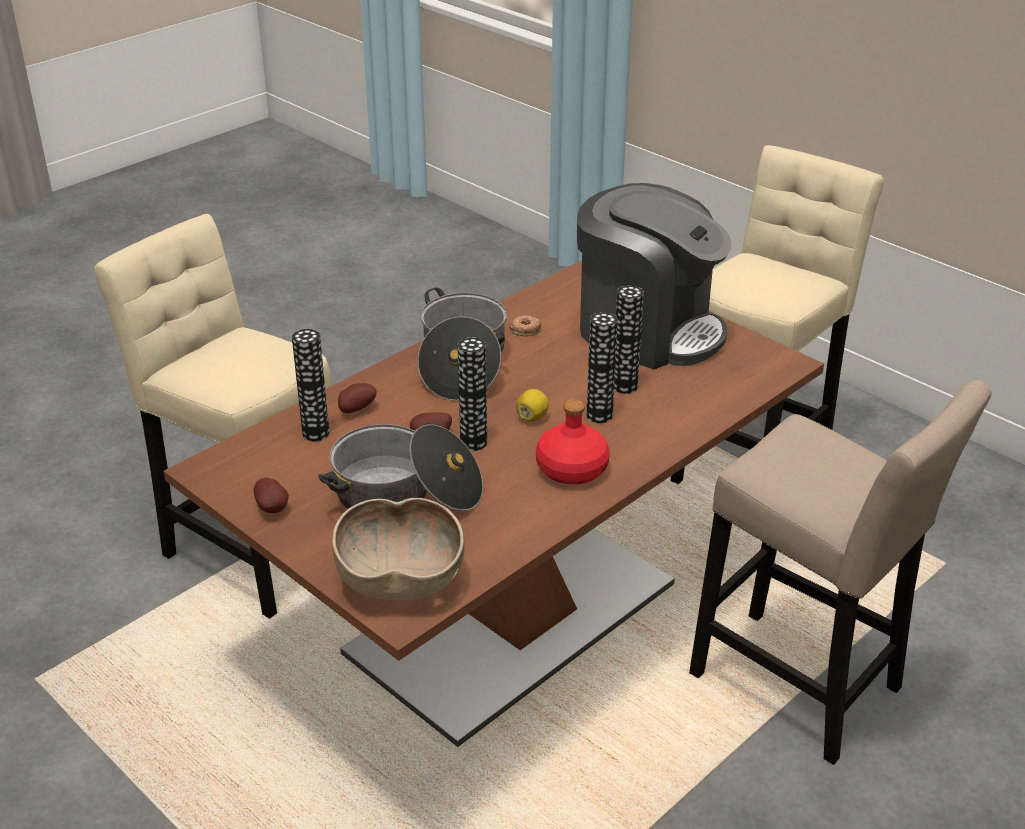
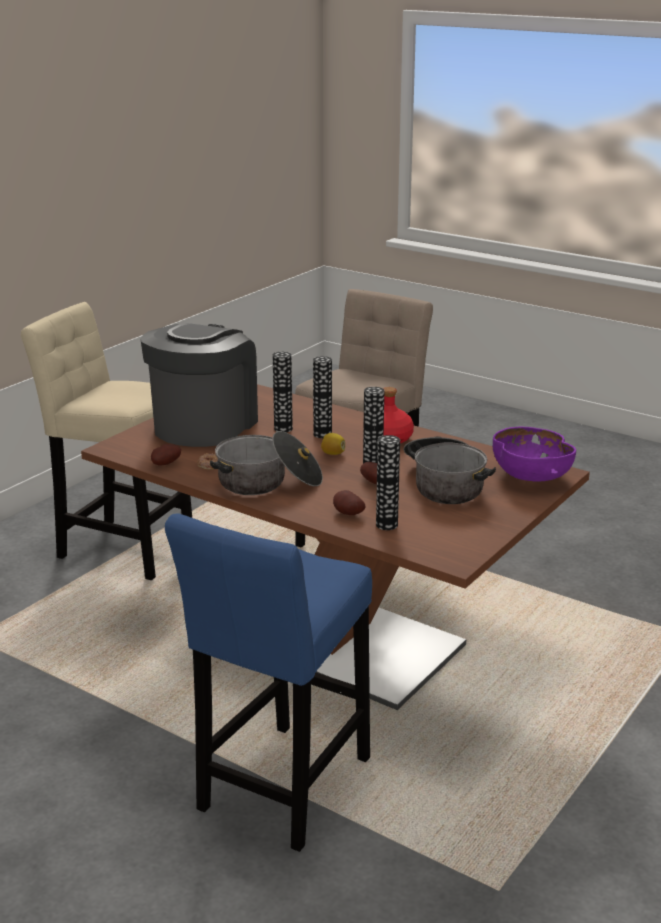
camera: 100 degrees left, 10 degrees down
beige stool [94,214,331,619] -> blue stool [165,514,372,852]
potato [254,478,289,513] -> potato moved to [151,444,181,465]
brown bowl [332,498,465,601] -> purple bowl [493,426,576,482]

